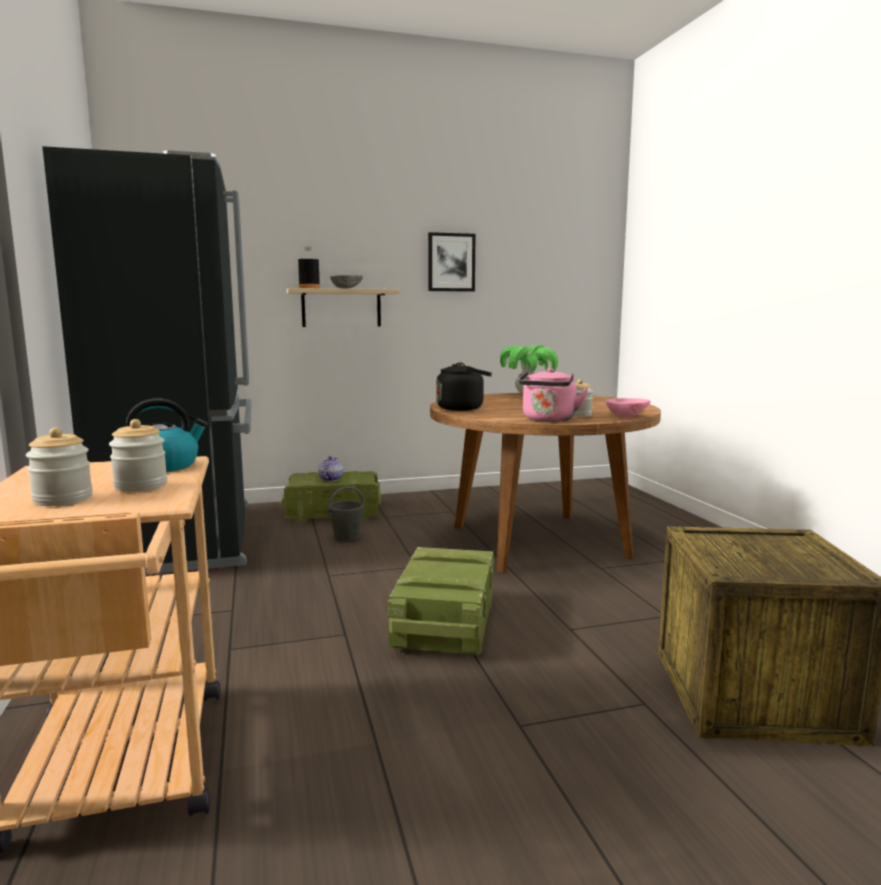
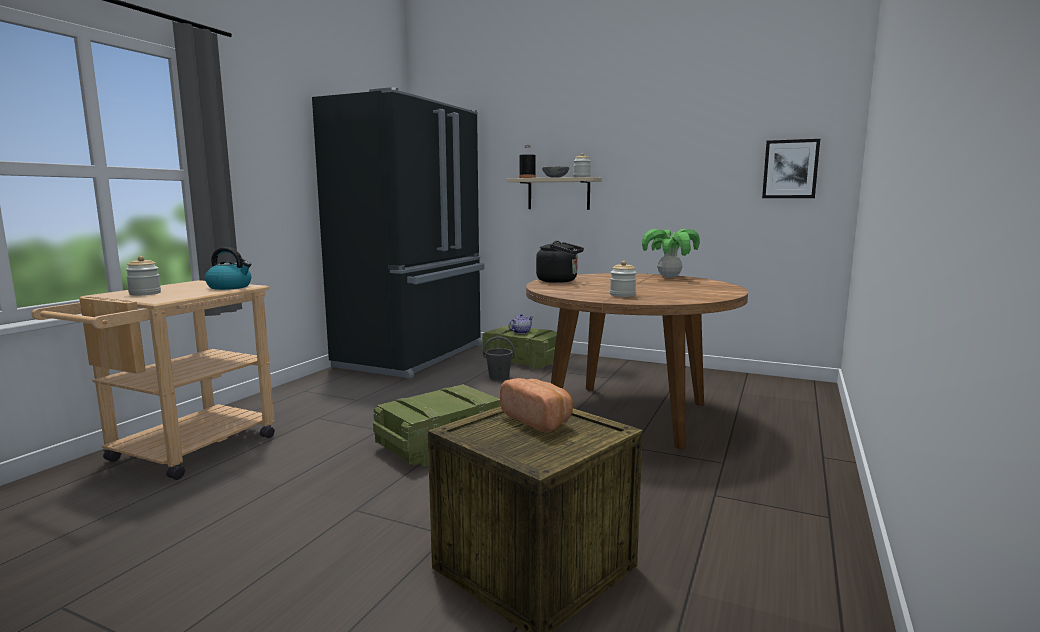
camera: 40 degrees right, 0 degrees up
jar [109,419,167,492] -> jar moved to [573,153,591,177]
picture [428,232,475,292] -> picture moved to [762,139,820,198]
pink kettle [518,368,588,422] -> none
pink bowl [606,398,650,417] -> none
none -> bread [500,378,573,432]

